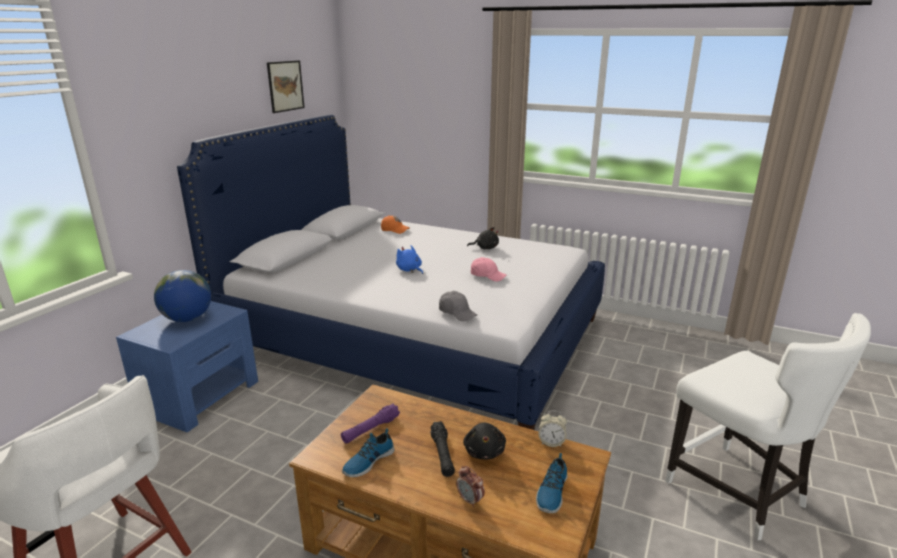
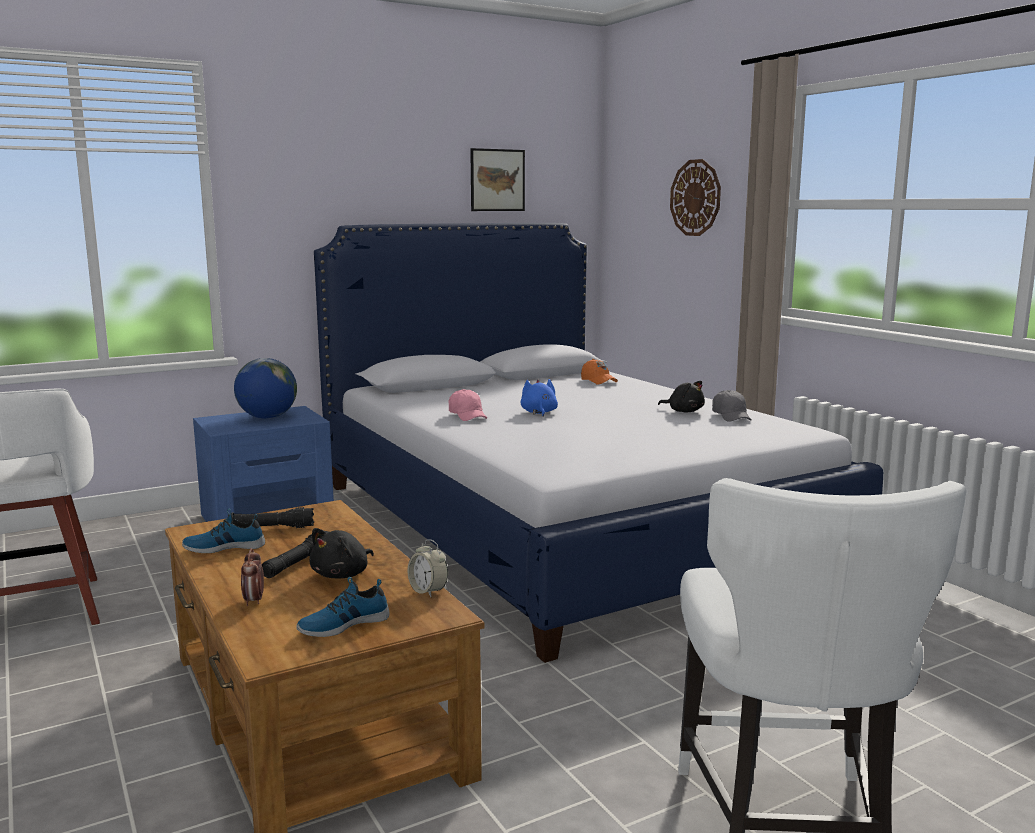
camera: 35 degrees right, 10 degrees down
purple flashlight [341,403,400,444] -> black flashlight [228,507,314,528]
grey cap [439,291,477,322] -> grey cap moved to [712,390,752,422]
pink cap [471,257,506,281] -> pink cap moved to [449,389,487,421]
none -> wall clock [670,159,721,236]

